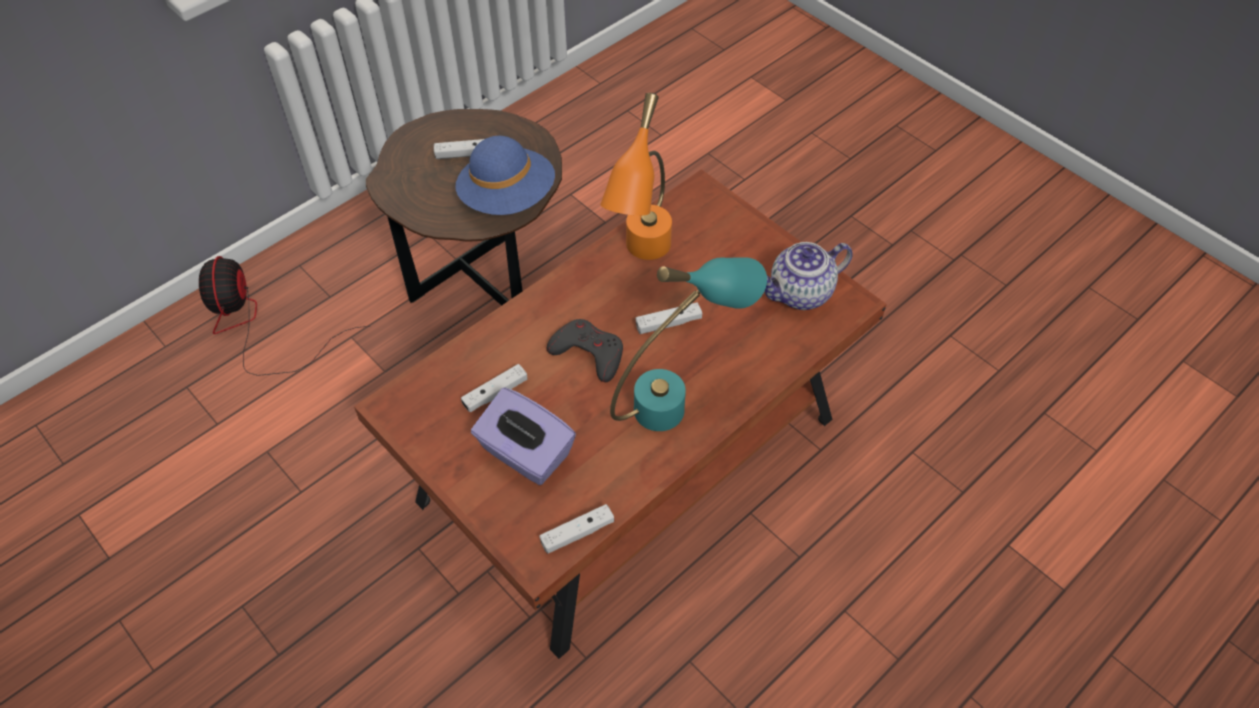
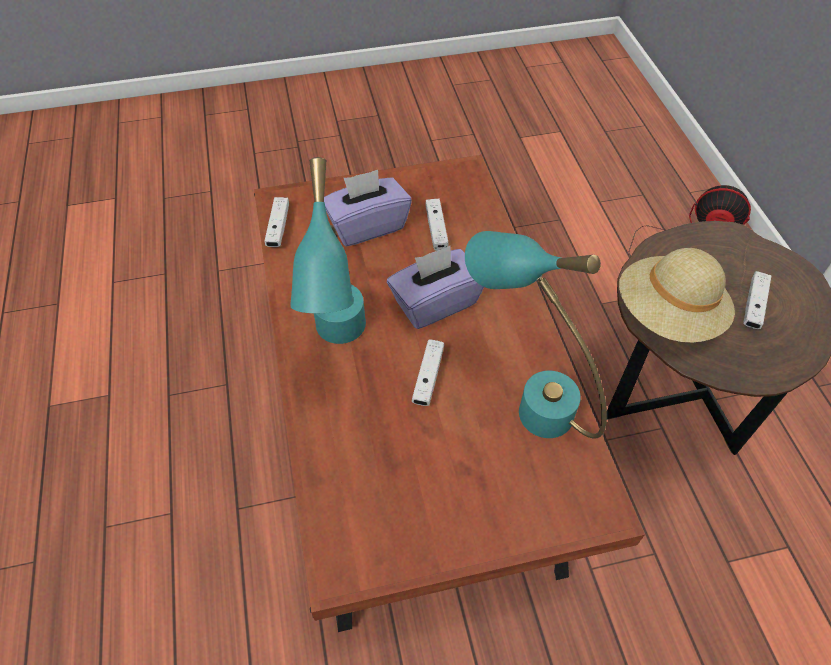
camera: 120 degrees right, 0 degrees up
blue hat [455,136,555,215] -> beige hat [619,248,735,343]
grey game controller [547,319,623,382] -> purple tissue box [387,246,484,329]
orange table lamp [600,93,672,260] -> turquoise table lamp [465,231,607,439]
teapot [764,242,853,310] -> none

